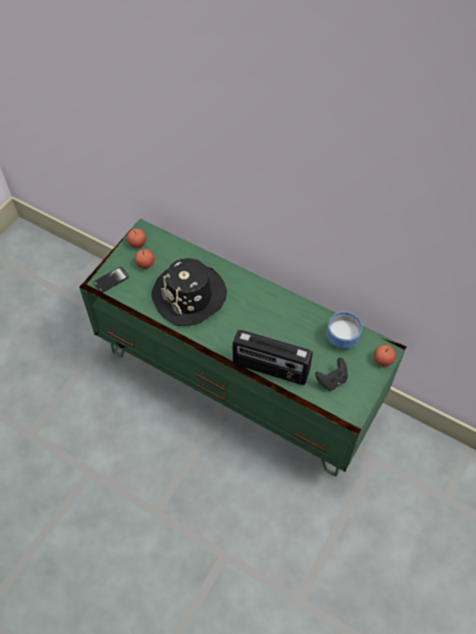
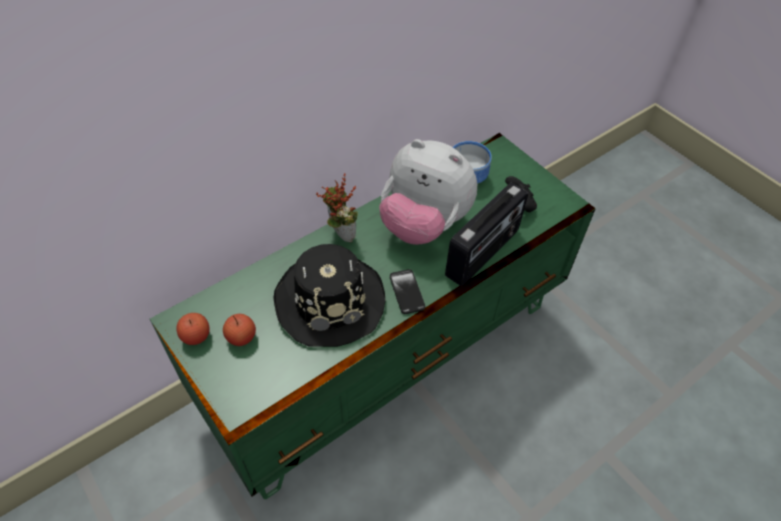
camera: 70 degrees left, 5 degrees down
phone [94,267,129,293] -> phone moved to [390,269,425,314]
apple [374,345,395,366] -> none
none -> potted plant [316,173,358,242]
none -> plush toy [379,139,477,245]

